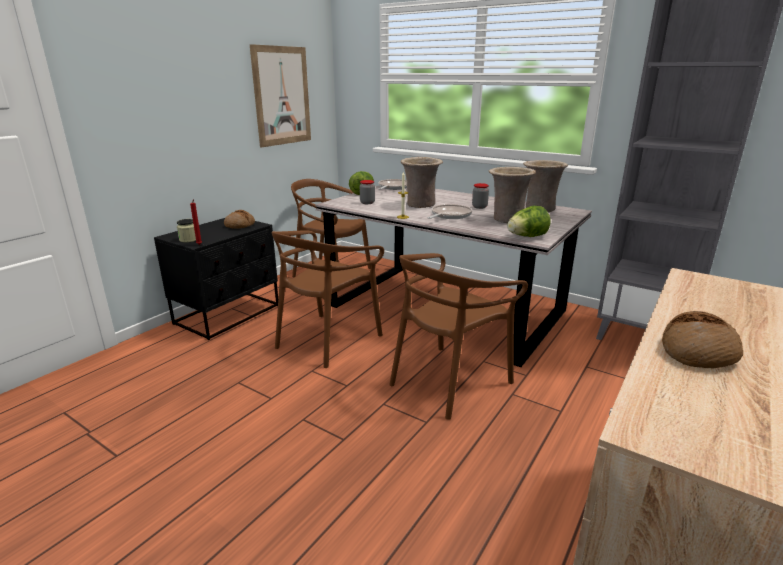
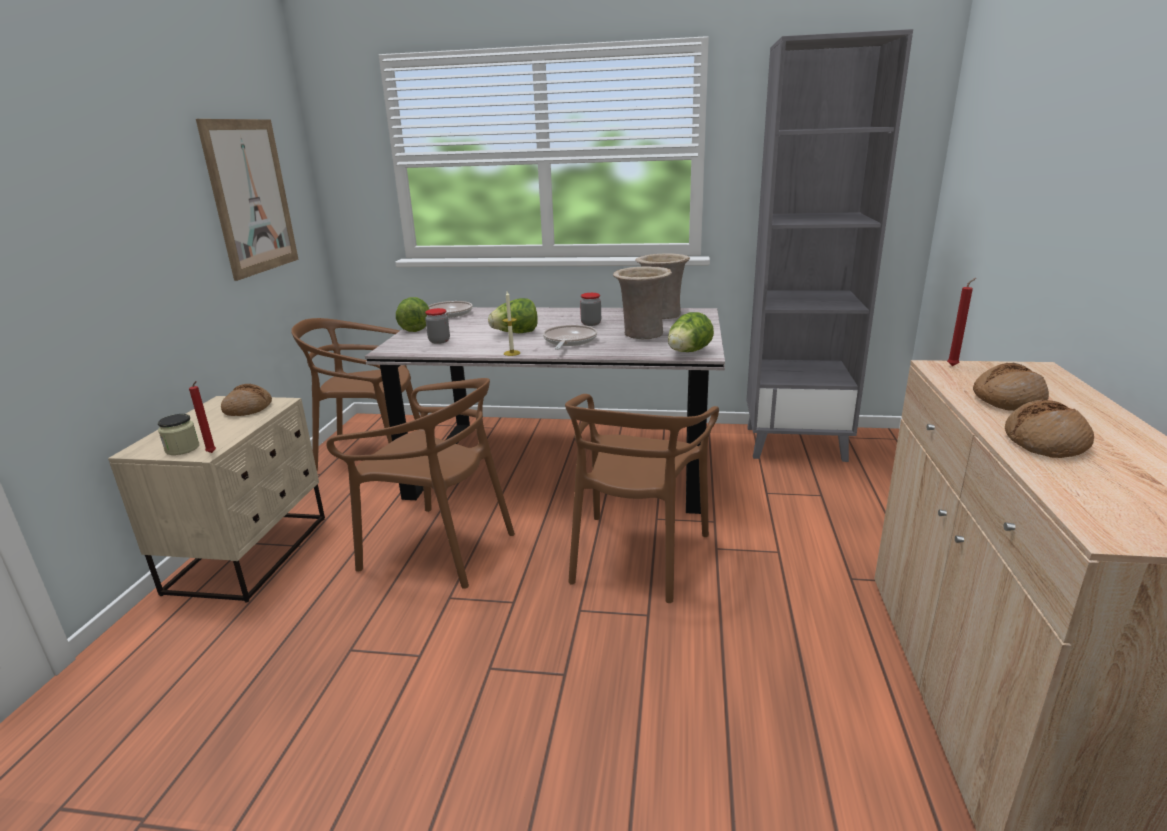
camera: 25 degrees left, 0 degrees up
black nightstand [154,218,278,340] -> beige nightstand [108,396,325,603]
brown chair [271,230,384,368] -> brown chair turned 75 degrees counterclockwise [326,378,515,589]
beige vase [400,157,443,208] -> lettuce [488,298,538,333]
none -> red candle [947,278,976,366]
none -> bread [973,363,1049,411]

